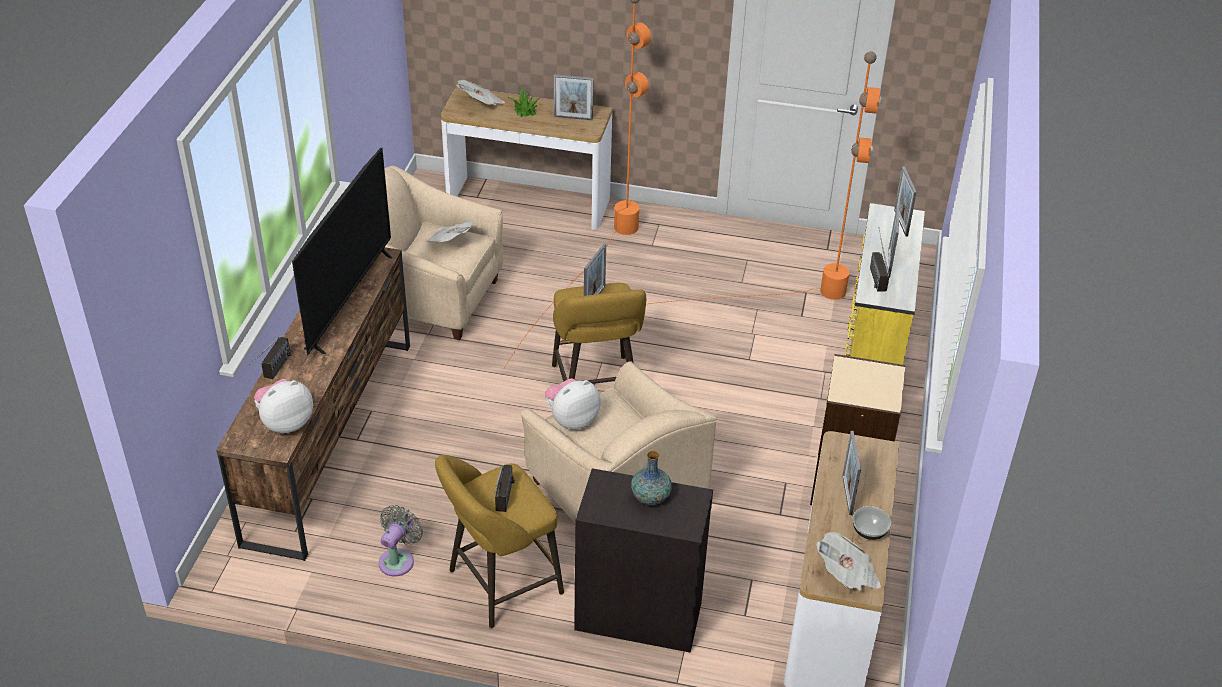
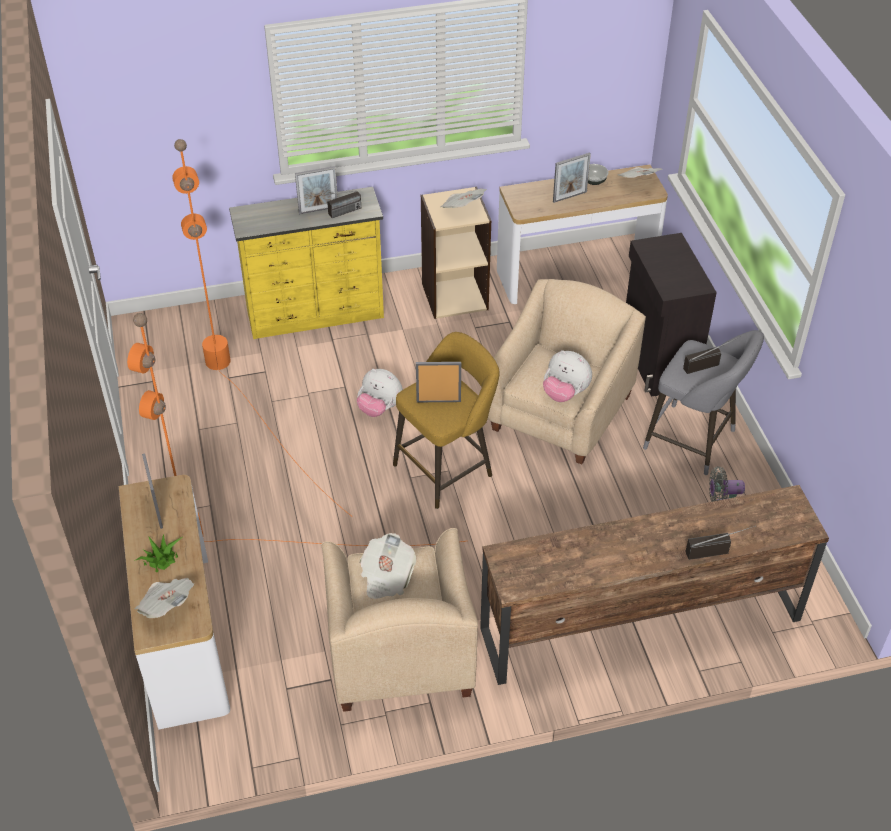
camera: 115 degrees left, 5 degrees up
plush toy [254,379,313,434] -> plush toy moved to [356,369,403,417]
television [292,148,393,355] -> none
yellow stool [435,455,564,628] -> grey stool [643,330,764,475]
vase [631,451,672,505] -> none
picture frame [894,166,917,237] -> none
none -> newspaper [440,188,487,208]

